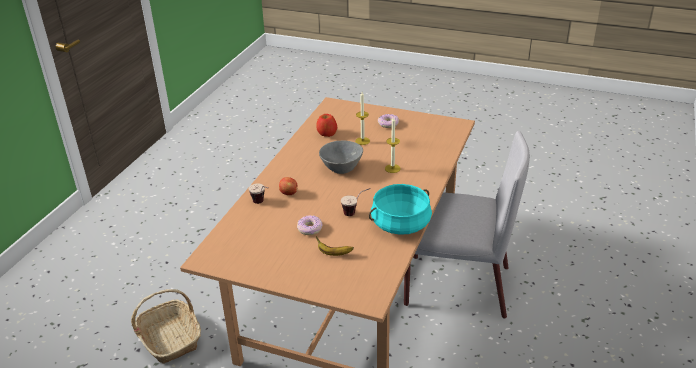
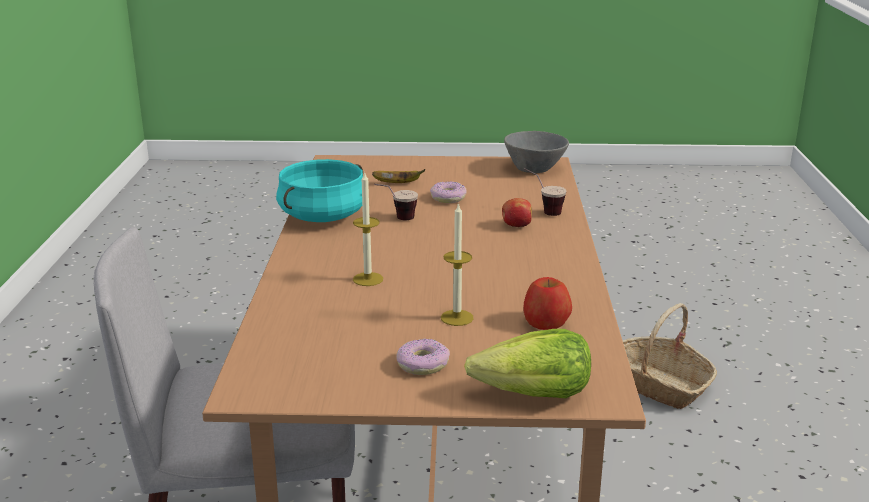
camera: 160 degrees right, 10 degrees down
grey bowl [319,141,363,174] -> grey bowl moved to [504,131,569,173]
none -> lettuce [464,329,591,398]

